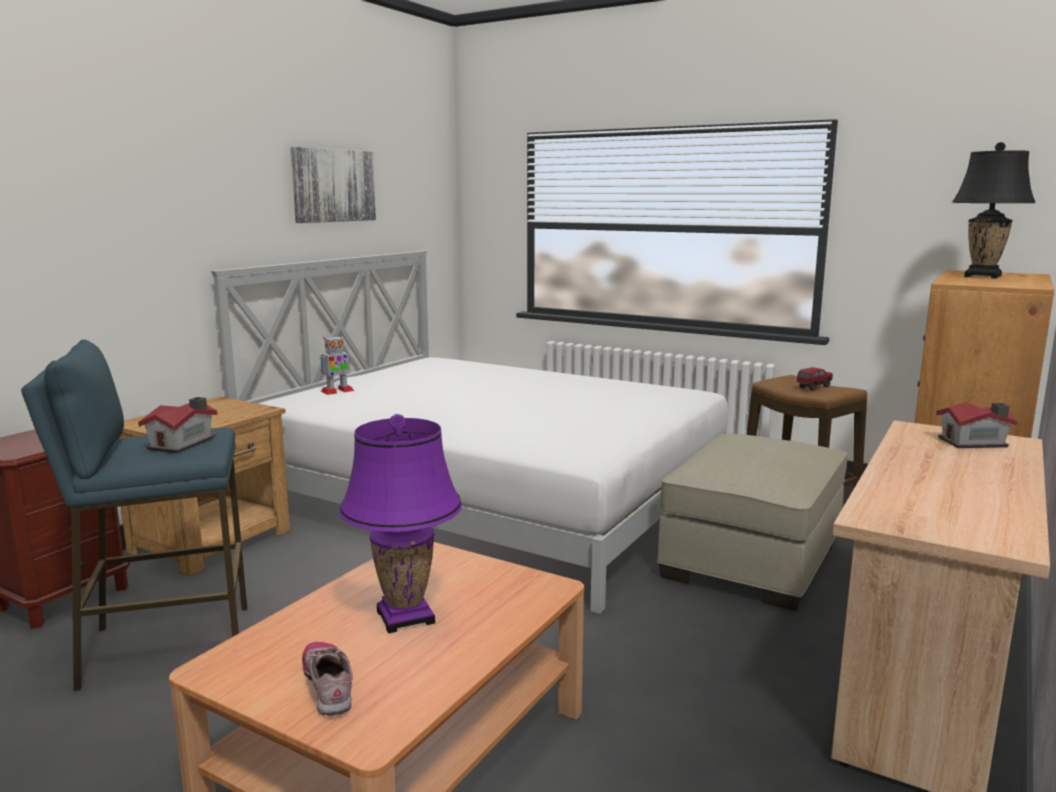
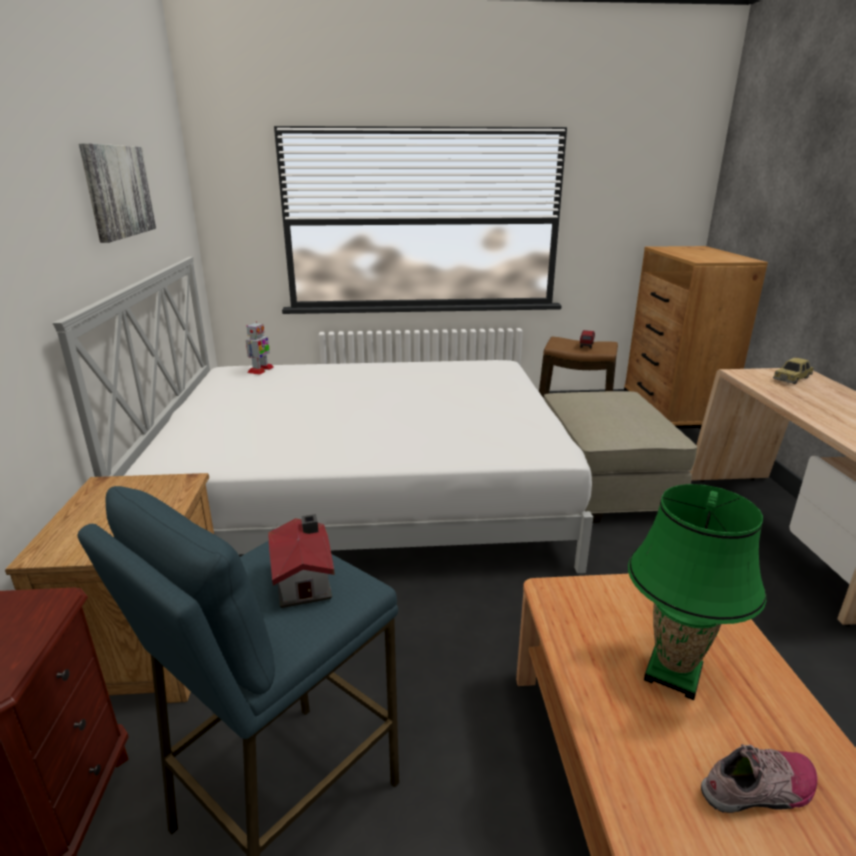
camera: 35 degrees left, 10 degrees up
shoe [302,642,353,716] -> shoe turned 135 degrees clockwise [701,744,817,813]
toy robot [320,335,354,395] -> toy robot moved to [246,321,274,375]
purple table lamp [339,414,462,633] -> green table lamp [628,484,766,700]
toy house [936,402,1018,448] -> toy car [773,357,814,384]
black table lamp [952,142,1036,279] -> none

